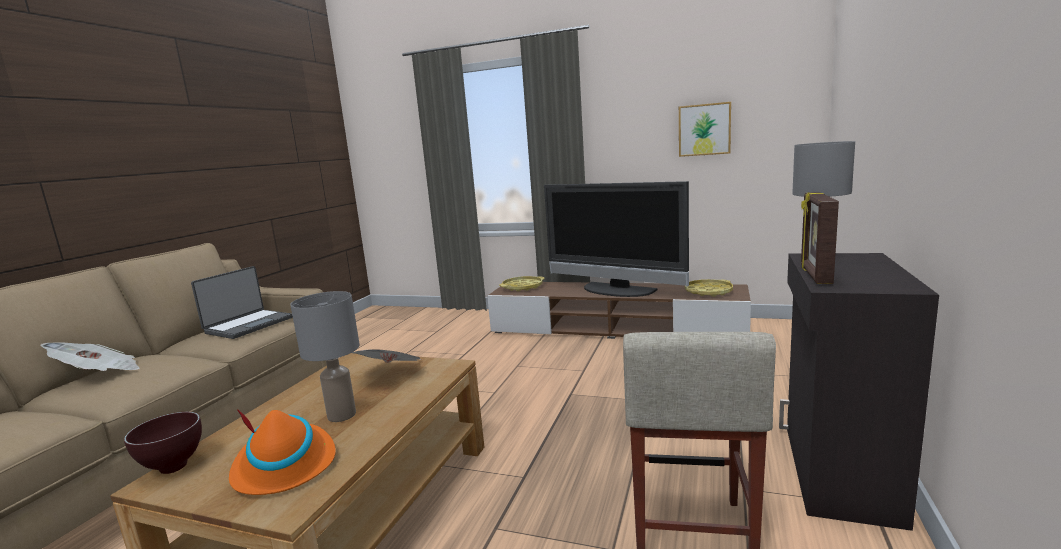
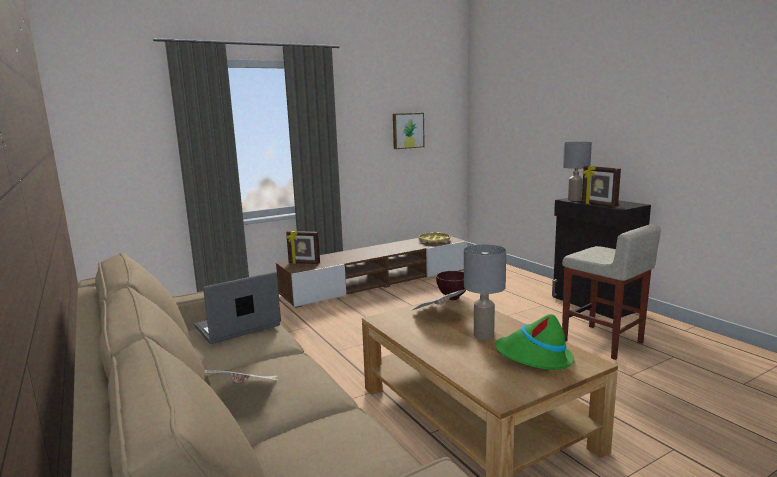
camera: 50 degrees left, 0 degrees up
brown bowl [124,412,202,474] -> brown bowl moved to [436,271,466,300]
laptop [191,266,293,339] -> laptop turned 105 degrees counterclockwise [195,272,281,344]
orange hat [229,409,336,495] -> green hat [495,314,574,370]
yellow tray [499,276,545,292] -> picture frame [286,231,320,264]
television [544,181,689,297] -> none

